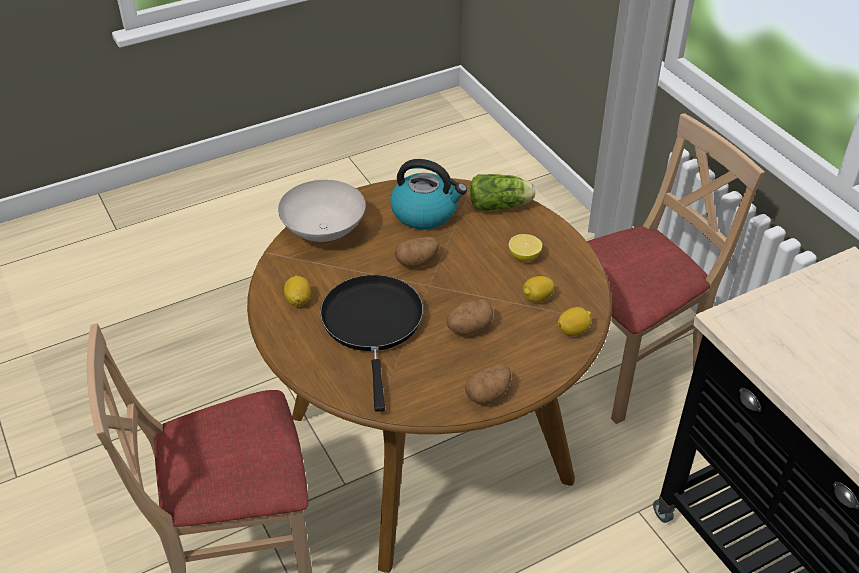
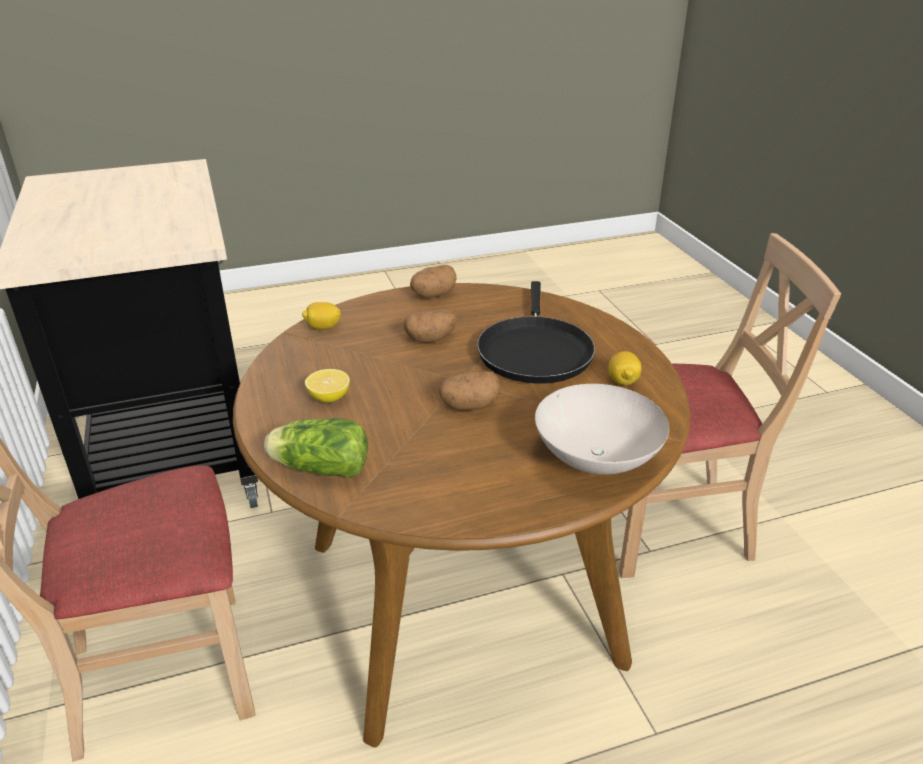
camera: 170 degrees left, 10 degrees down
kettle [390,159,467,230] -> none
lemon [523,276,554,302] -> none

